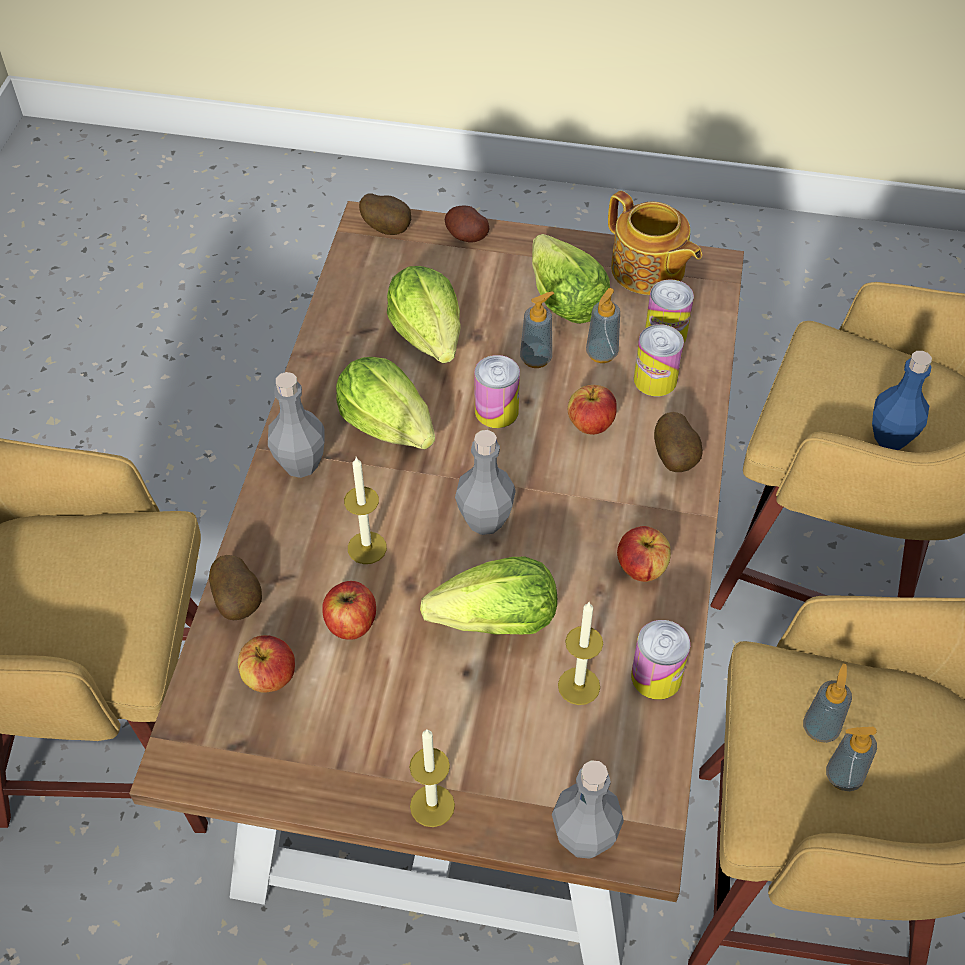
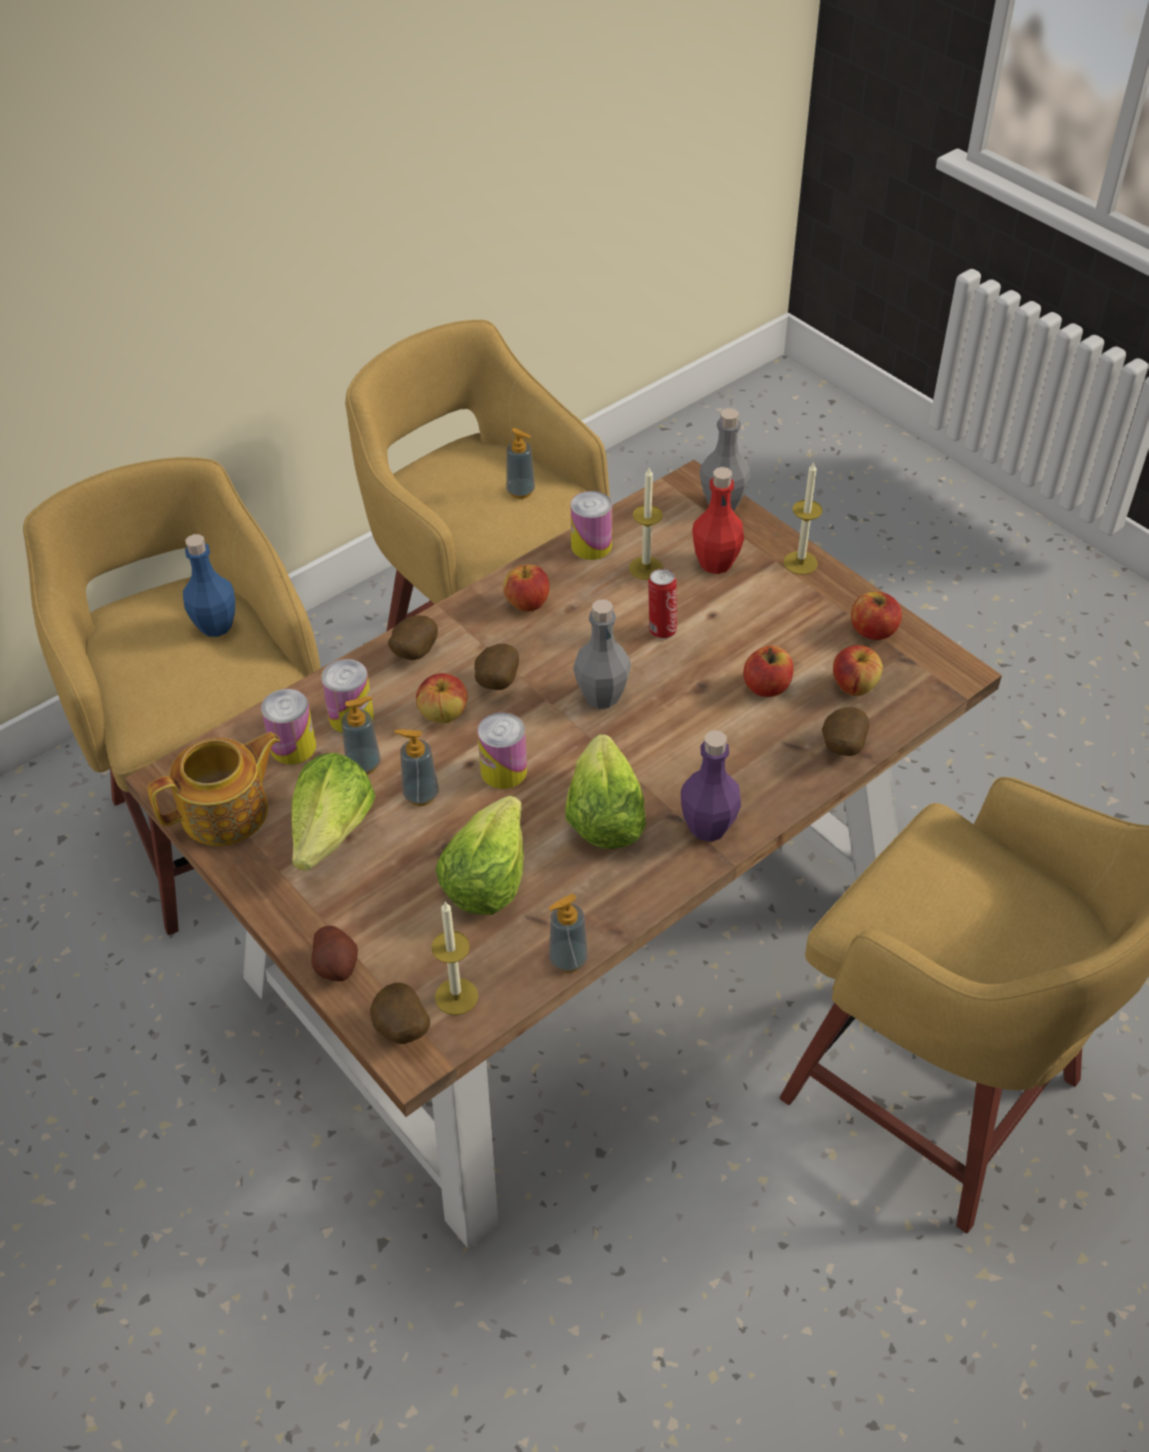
camera: 140 degrees left, 5 degrees down
grey bottle [268,372,325,478] -> purple bottle [681,730,741,842]
candle [344,457,387,564] -> candle moved to [431,901,478,1015]
lettuce [420,557,557,635] -> can [648,569,677,639]
teapot [608,191,702,295] -> teapot turned 60 degrees clockwise [147,732,281,846]
soap dispenser [803,664,852,743] -> soap dispenser moved to [548,894,588,973]
none -> potato [474,644,519,690]
none -> red bottle [692,467,744,574]
none -> apple [851,592,902,640]

